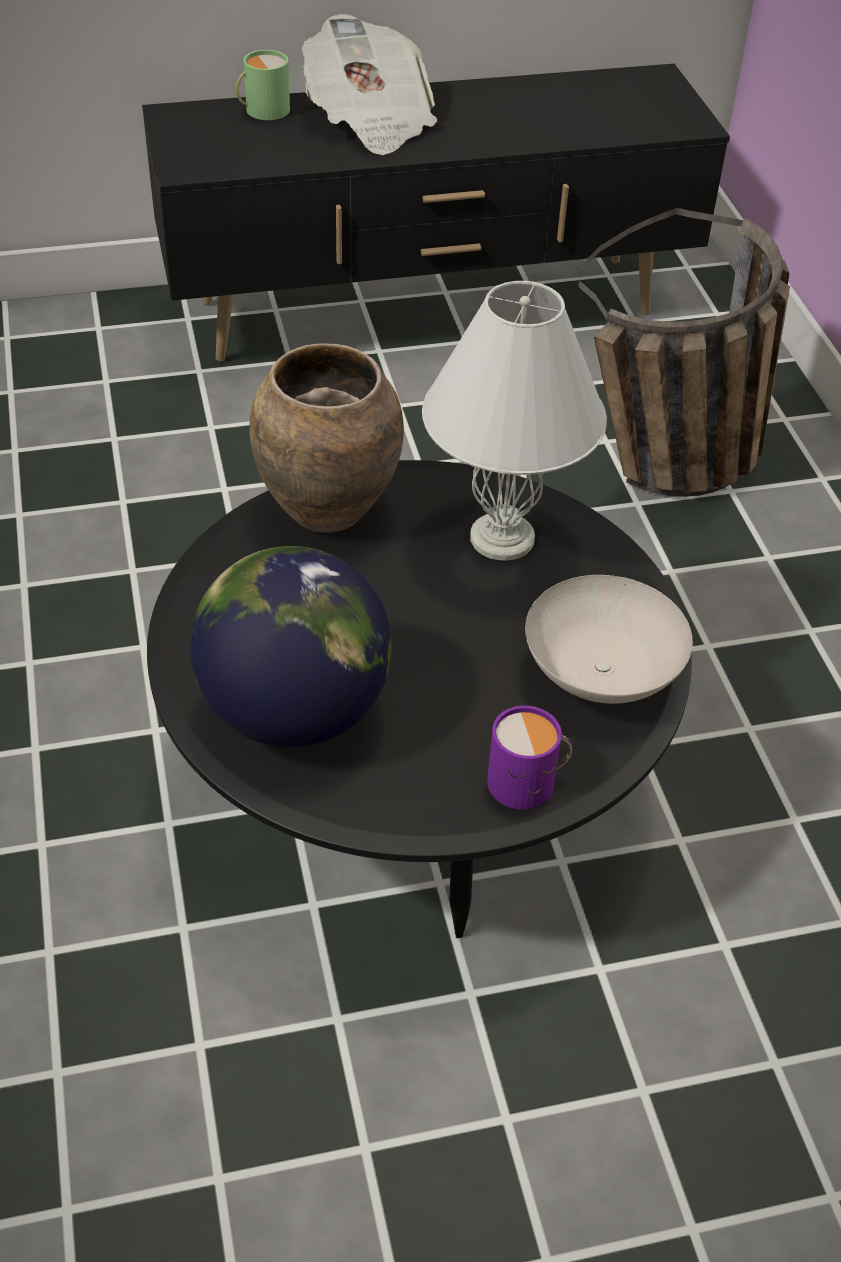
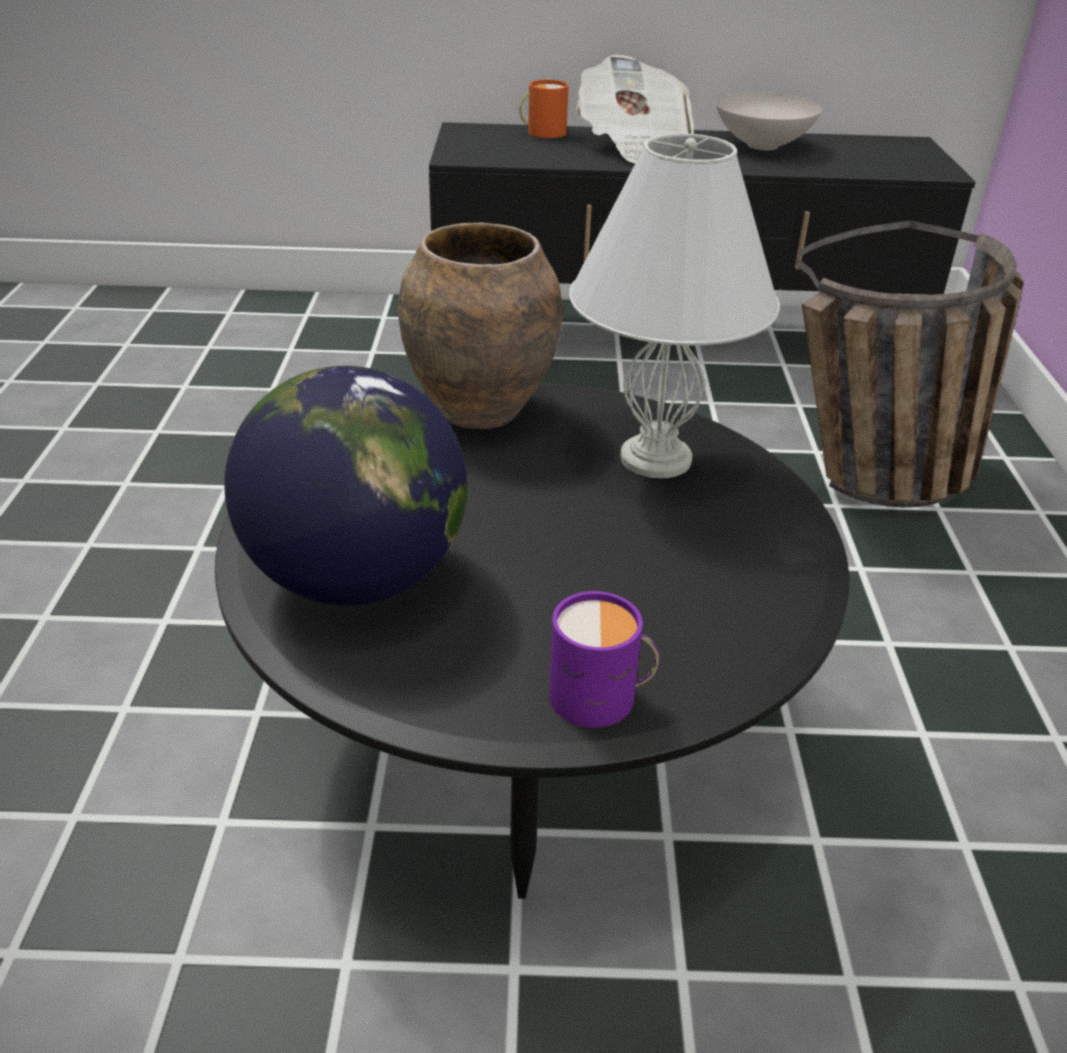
camera: 15 degrees right, 10 degrees down
green mug [236,50,290,120] -> orange mug [520,80,569,138]
white bowl [525,575,693,704] -> white bowl moved to [716,92,822,150]

